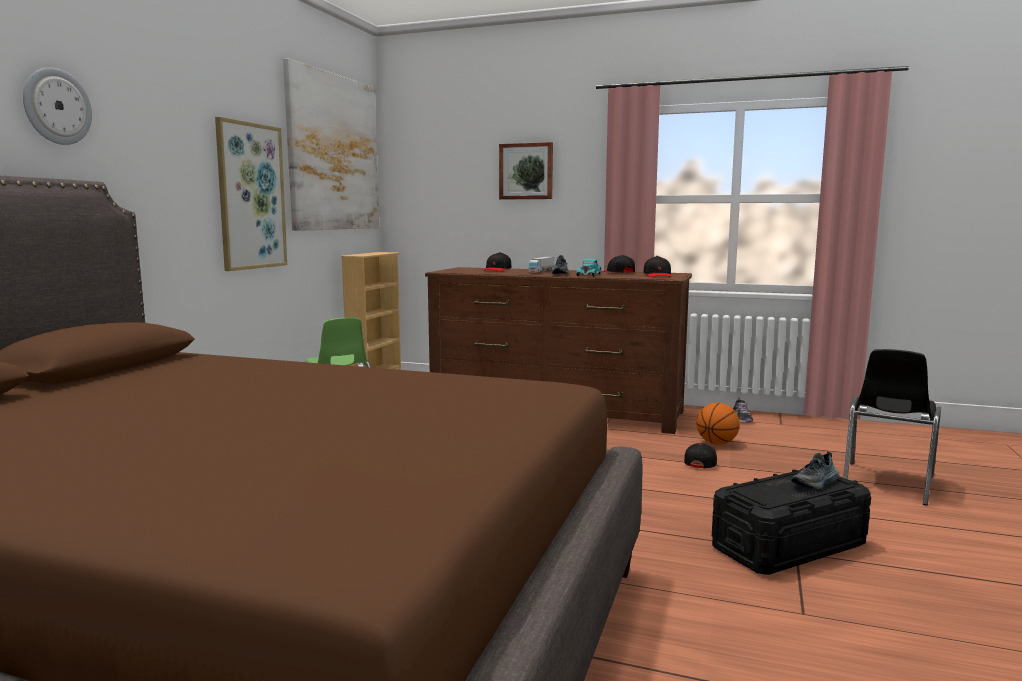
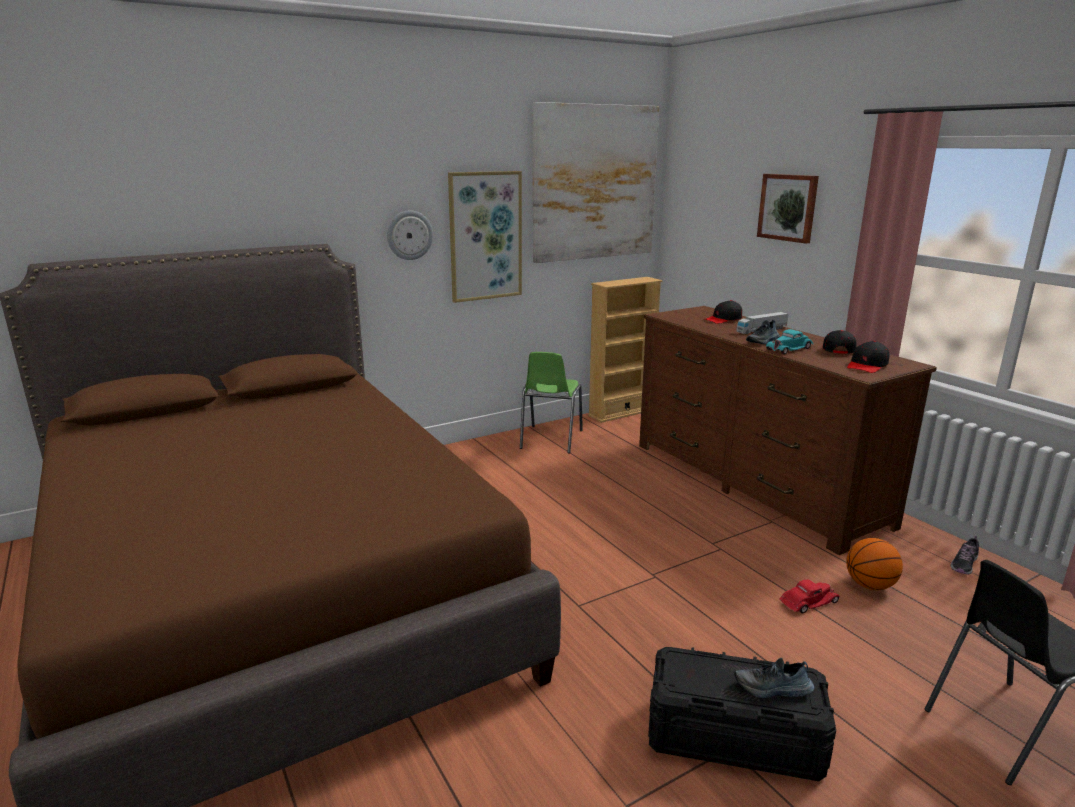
camera: 40 degrees right, 10 degrees up
wall clock [23,67,92,145] -> wall clock moved to [387,210,433,260]
black cap [684,443,717,468] -> red toy car [779,579,840,613]

